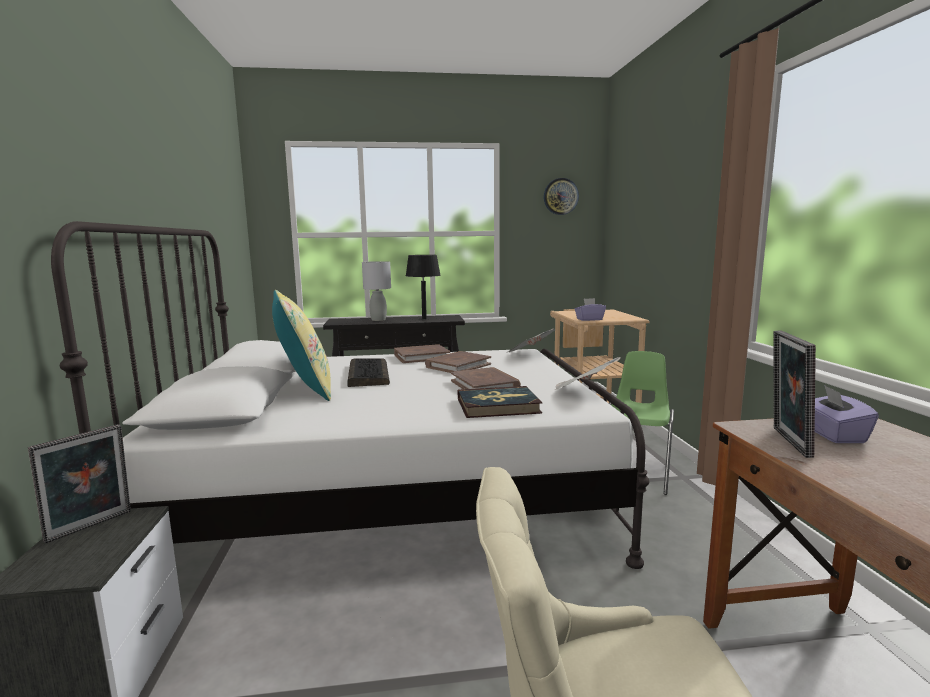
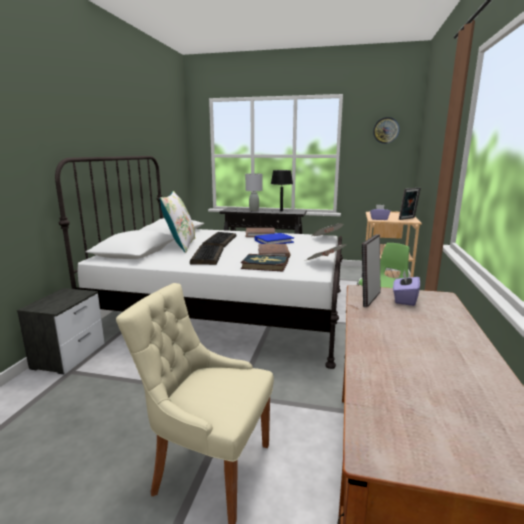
camera: 20 degrees right, 5 degrees up
picture frame [28,424,131,544] -> picture frame moved to [399,188,421,220]
yellow pillow [272,290,331,401] -> white pillow [160,191,195,253]
brown book [425,351,491,373] -> blue book [255,233,294,244]
none -> keyboard [190,244,224,265]

